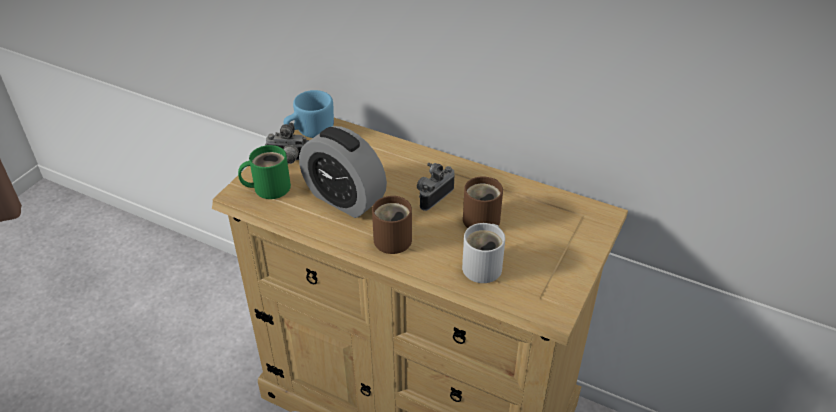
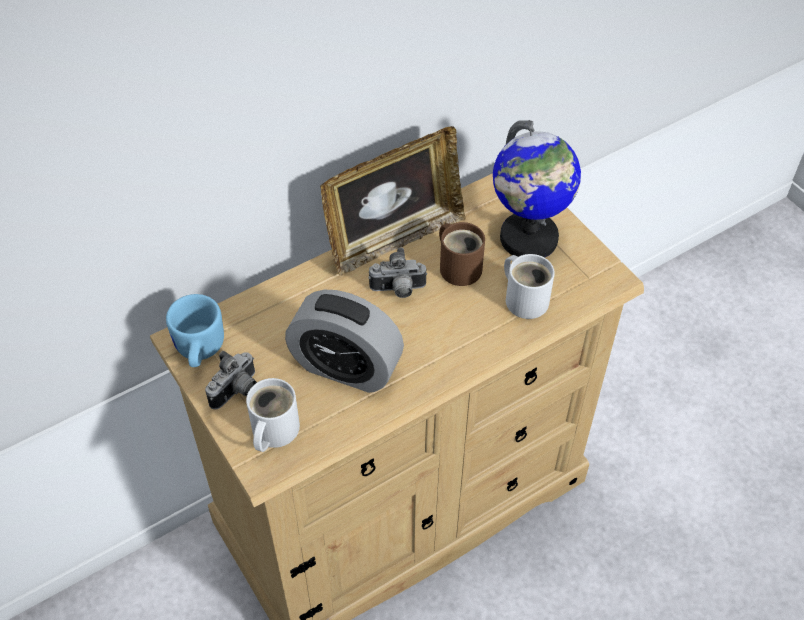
camera: 60 degrees left, 10 degrees up
green mug [238,145,291,199] -> white mug [246,378,300,452]
alarm clock [299,126,387,218] -> alarm clock turned 45 degrees clockwise [285,290,404,393]
brown mug [372,196,412,254] -> none
camera [417,163,455,211] -> camera turned 75 degrees counterclockwise [369,247,427,298]
none -> picture frame [320,126,466,276]
none -> globe [493,120,581,258]

